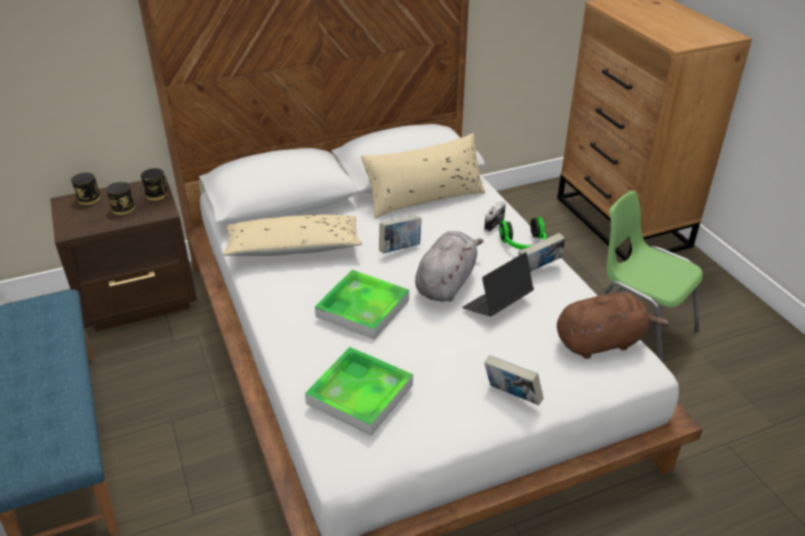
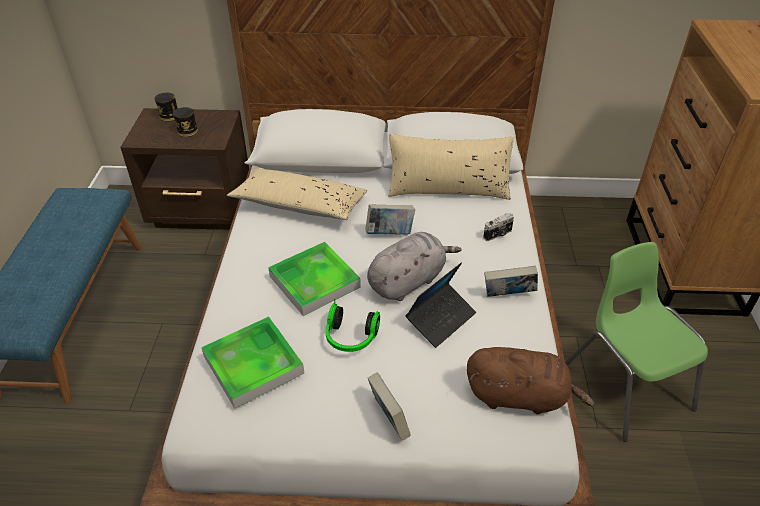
camera: 25 degrees right, 5 degrees up
can [141,168,168,201] -> none
laptop [462,252,534,316] -> laptop turned 150 degrees clockwise [405,262,476,348]
headphones [499,215,546,250] -> headphones moved to [325,298,380,352]

